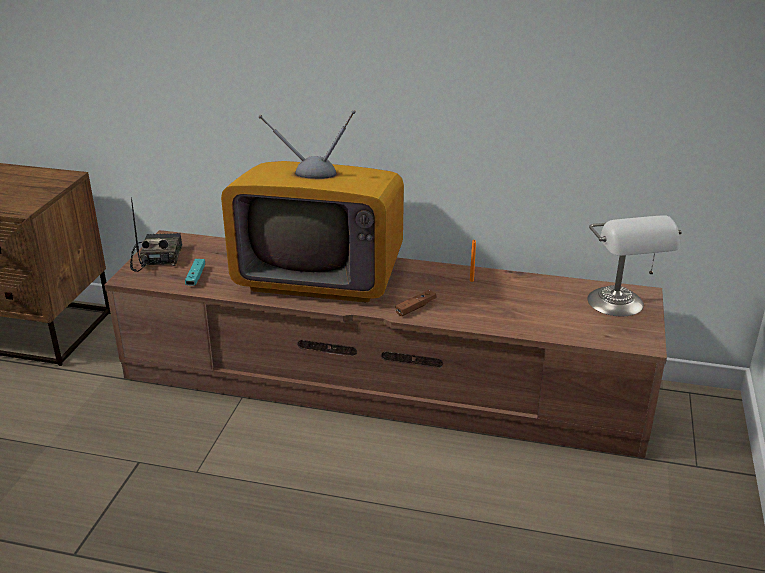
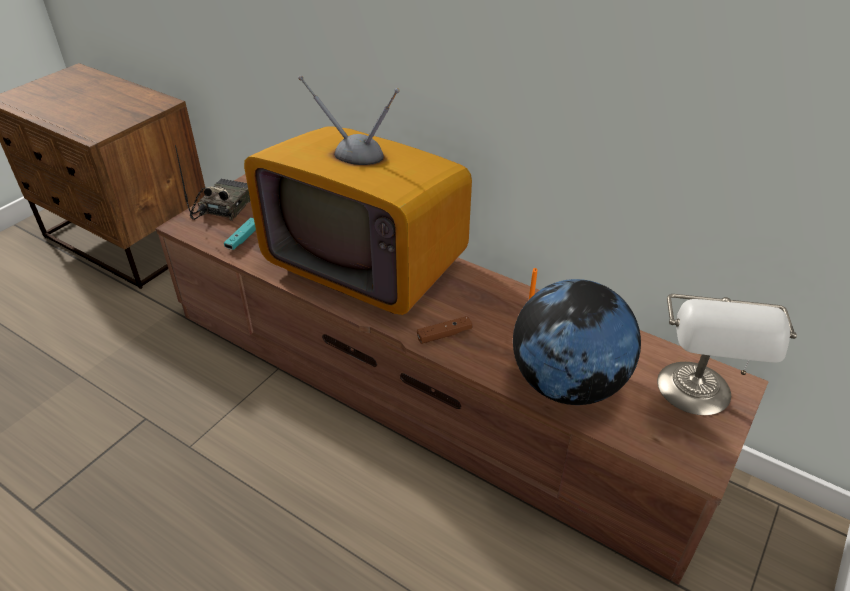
camera: 20 degrees right, 10 degrees up
none -> globe [513,279,641,405]

